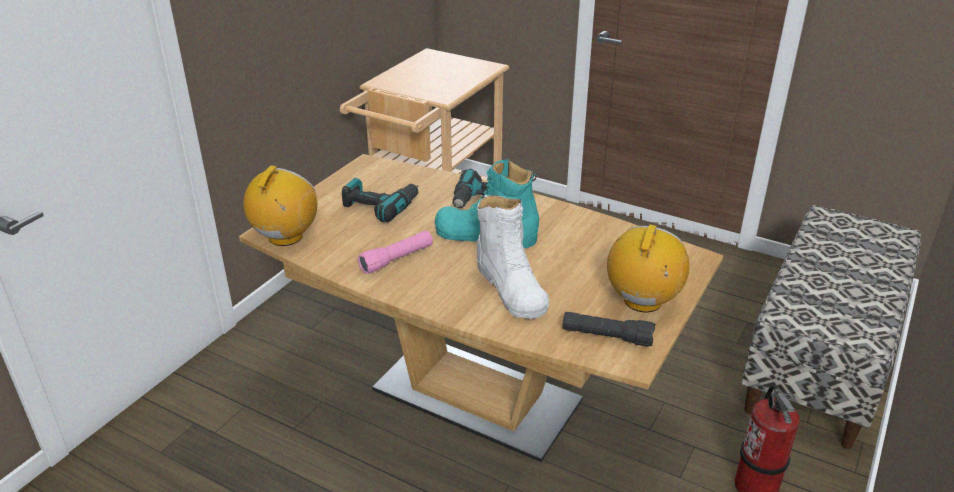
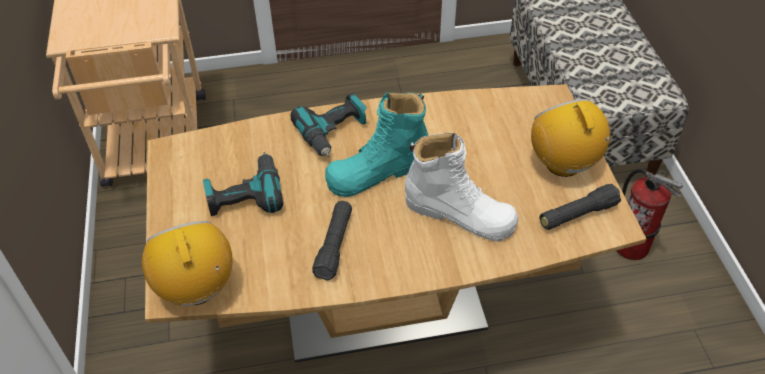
camera: 40 degrees left, 15 degrees up
pink flashlight [357,231,433,274] -> black flashlight [312,201,352,281]

